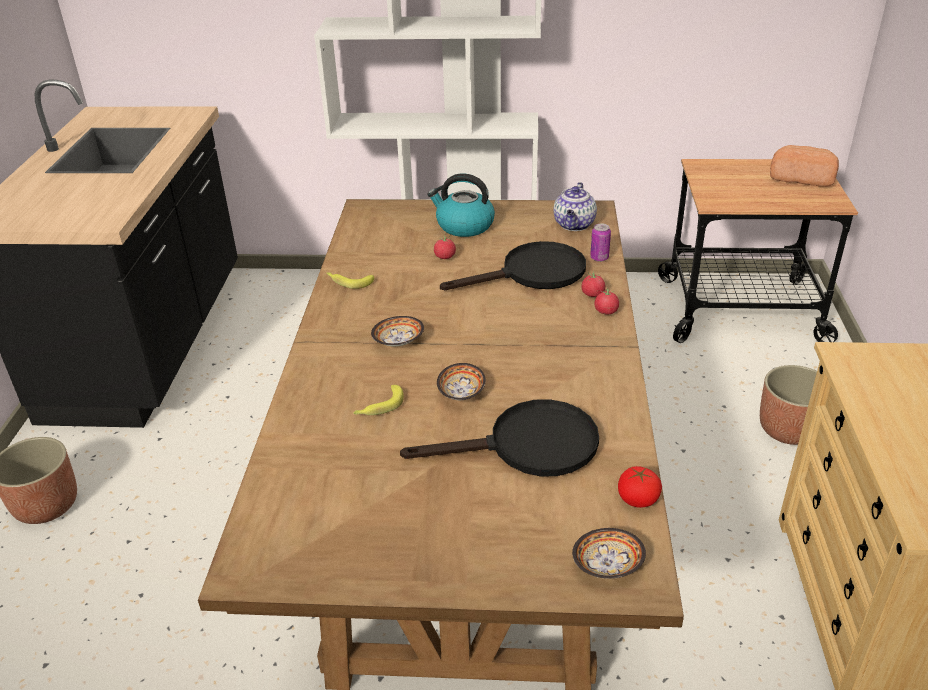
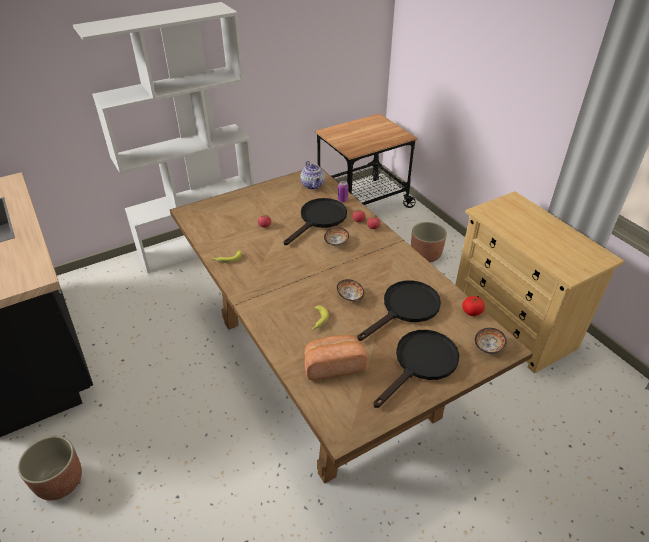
camera: 35 degrees left, 5 degrees up
bowl [371,316,424,347] -> bowl moved to [324,228,349,246]
kettle [427,174,495,237] -> none
bread [770,145,839,187] -> bread moved to [304,335,368,380]
none -> black frying pan [373,330,459,408]

